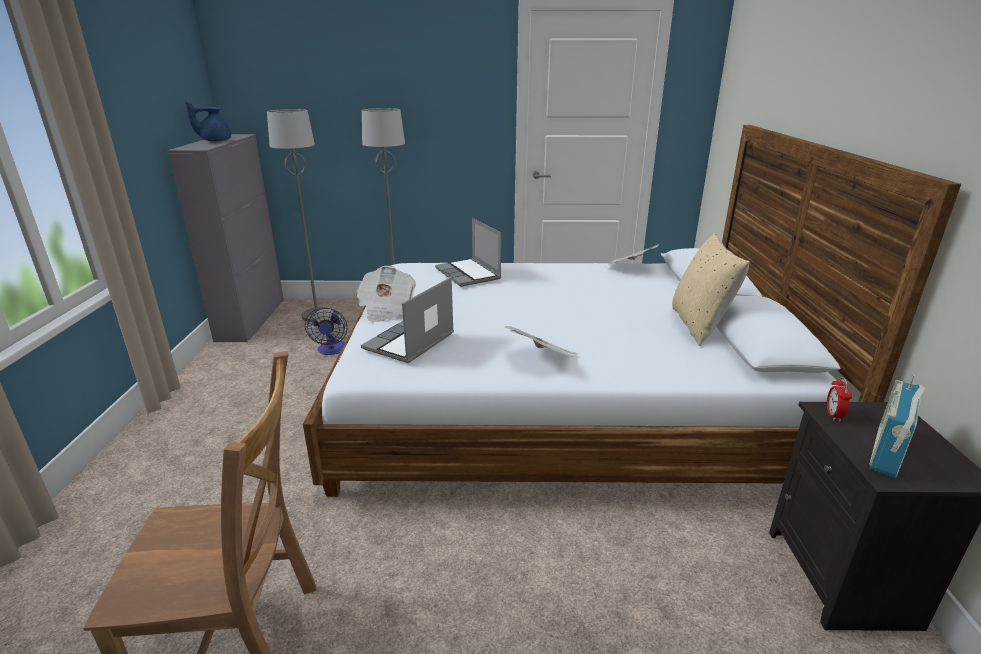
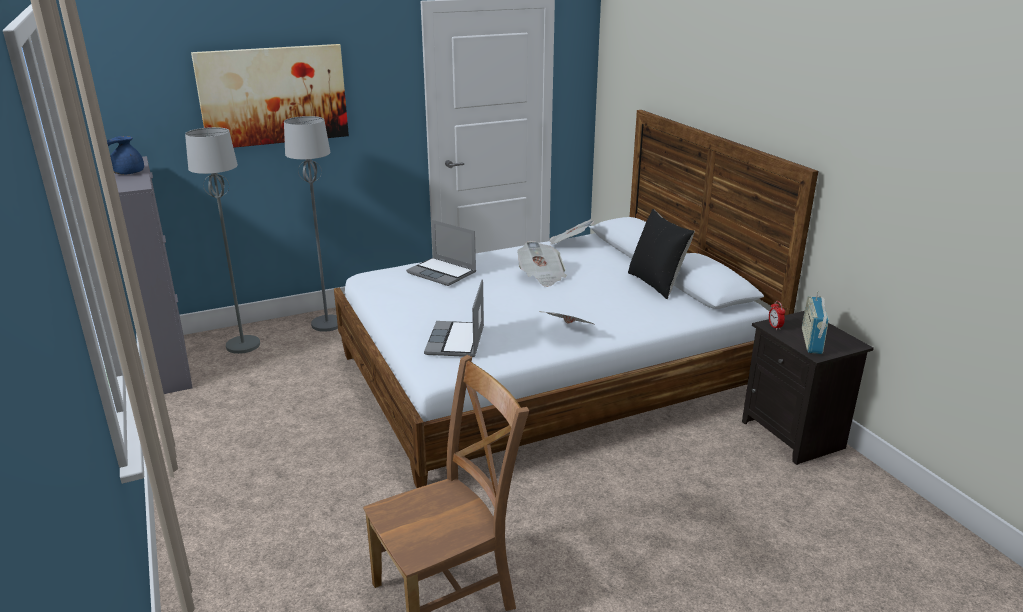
camera: 25 degrees left, 0 degrees up
fan [305,308,347,355] -> none
newspaper [356,266,416,322] -> newspaper moved to [517,241,567,287]
beige pillow [672,233,750,346] -> black pillow [628,209,695,299]
none -> picture [191,44,349,148]

